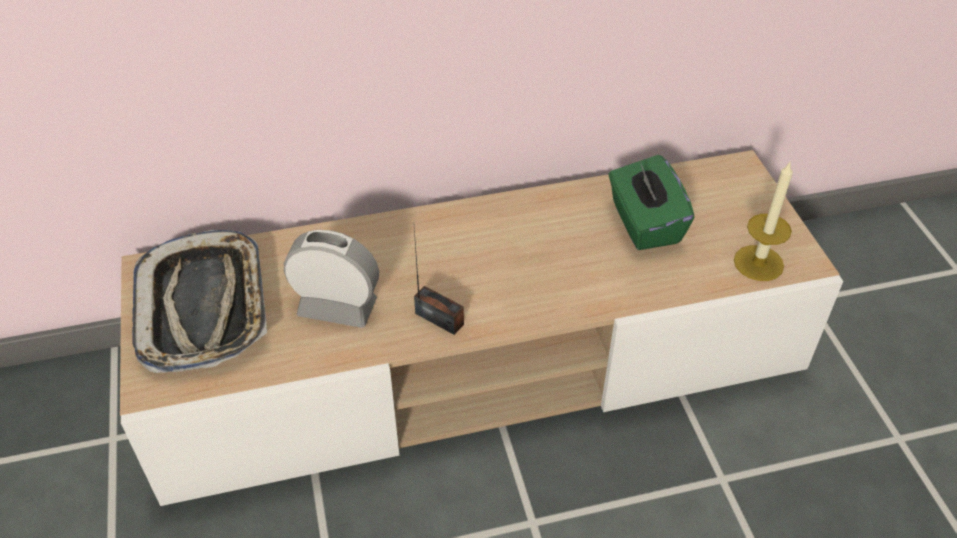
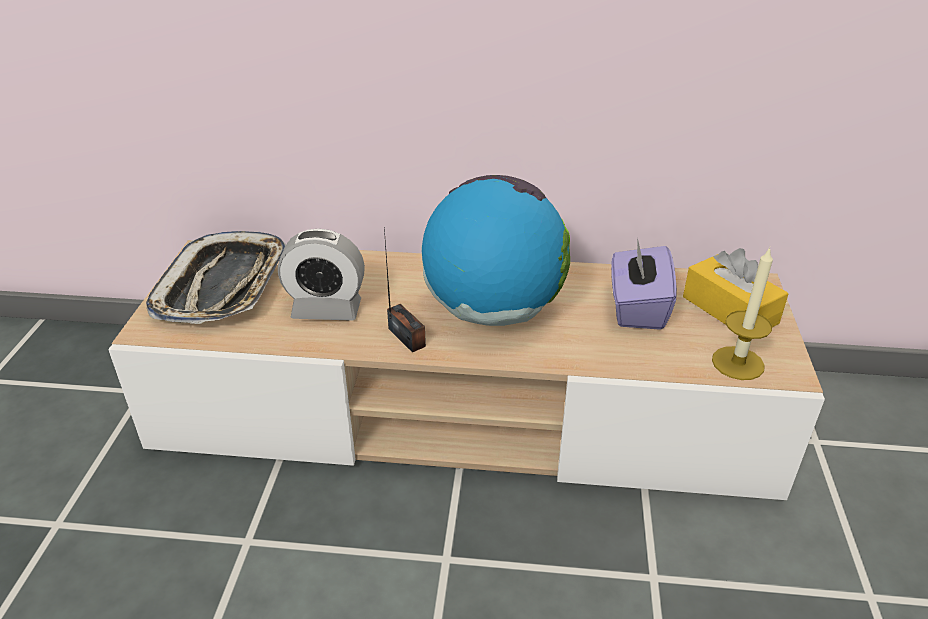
camera: 20 degrees right, 10 degrees down
alarm clock [284,230,379,328] -> alarm clock turned 150 degrees clockwise [278,229,365,321]
green tissue box [608,155,694,250] -> purple tissue box [611,238,677,330]
none -> globe [421,175,570,326]
none -> yellow tissue box [683,248,788,327]

